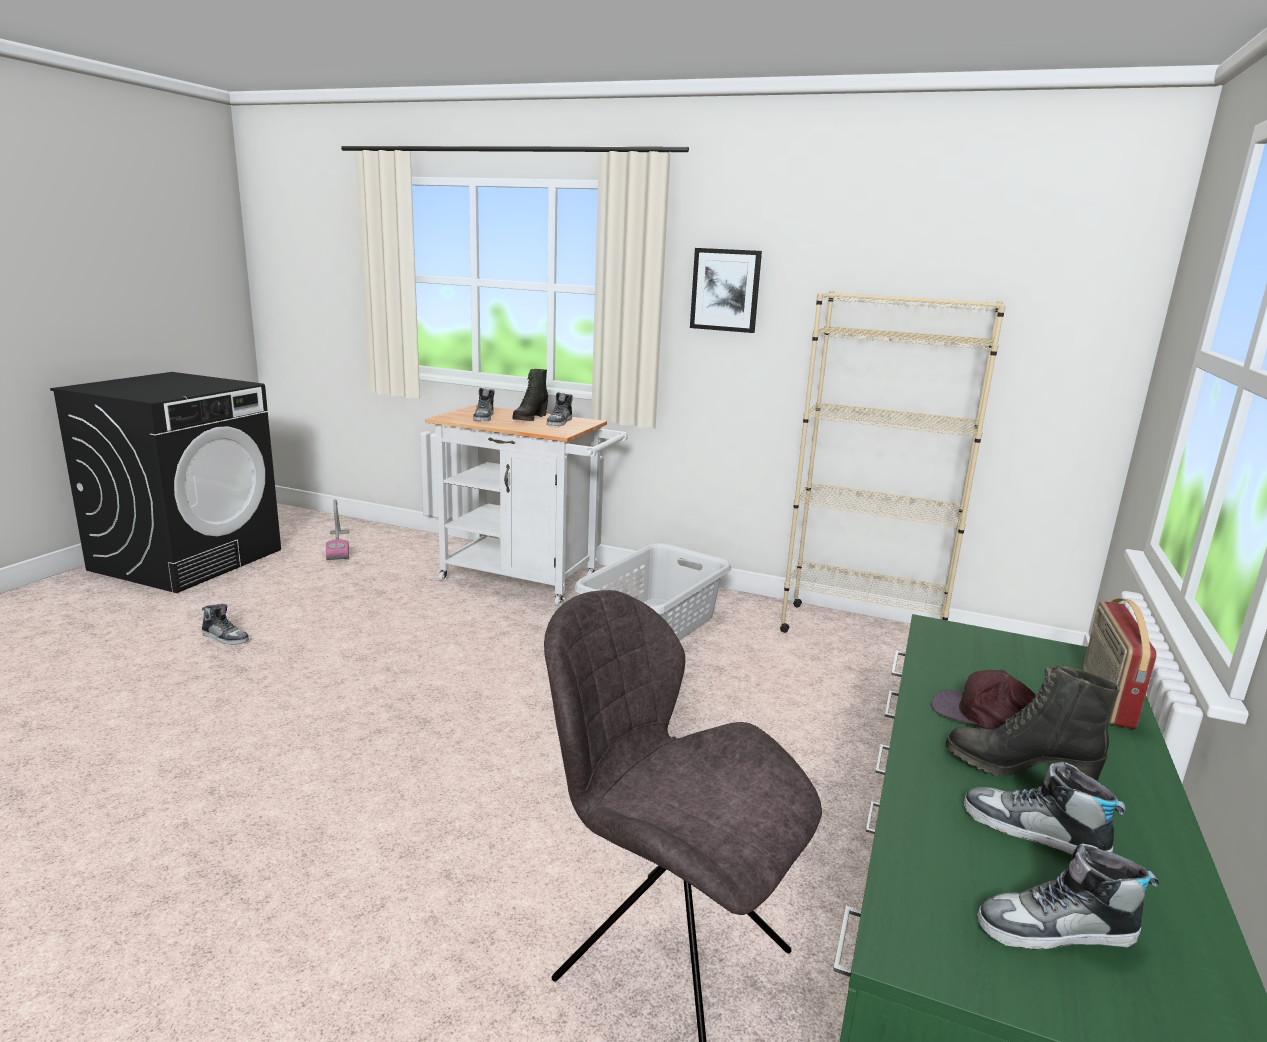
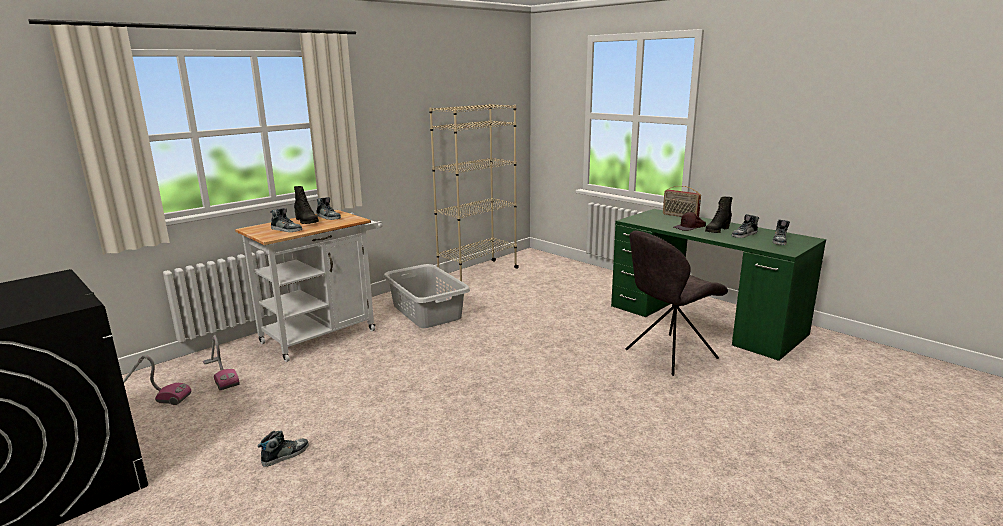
camera: 65 degrees left, 0 degrees up
picture [690,248,762,333] -> none
none -> vacuum cleaner [203,335,239,391]

